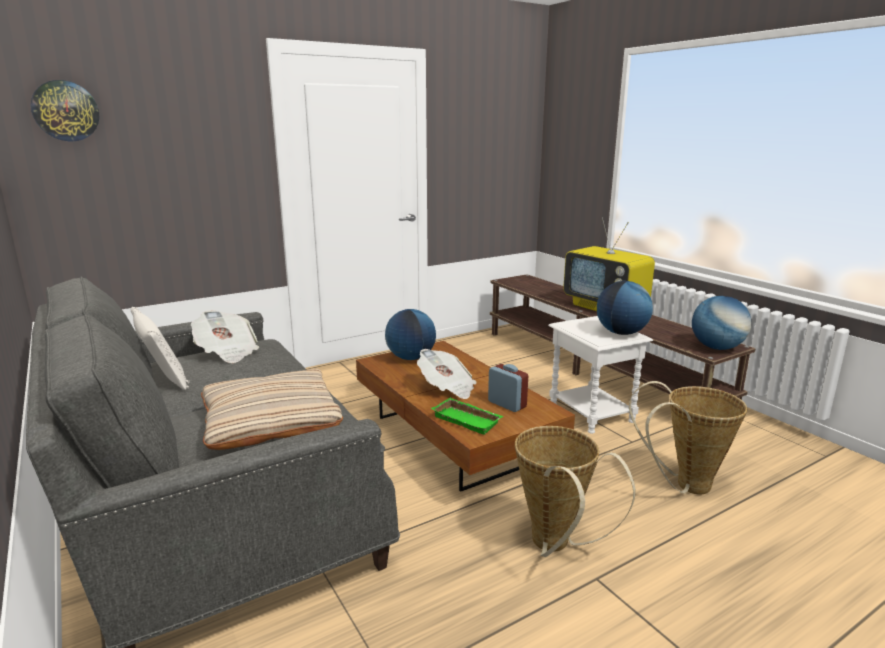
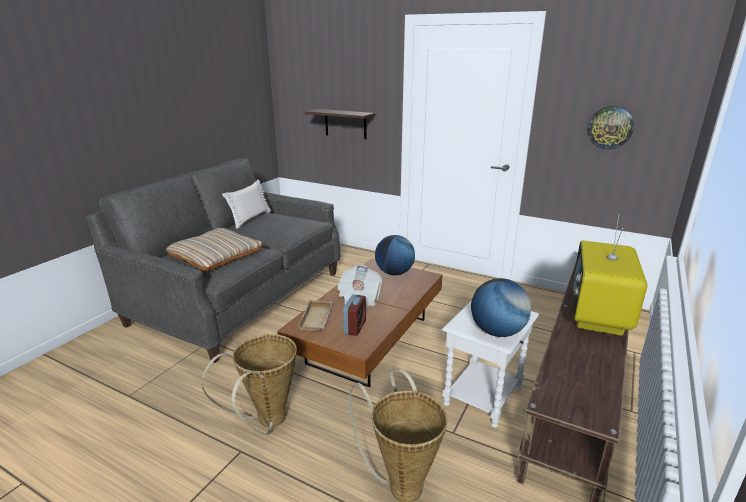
camera: 60 degrees right, 5 degrees up
wall clock [31,80,99,141] -> wall clock moved to [587,106,634,149]
newspaper [191,310,259,363] -> none
green tray [431,398,503,435] -> beige tray [298,300,333,331]
globe [692,296,751,350] -> none
none -> shelf [305,109,375,139]

